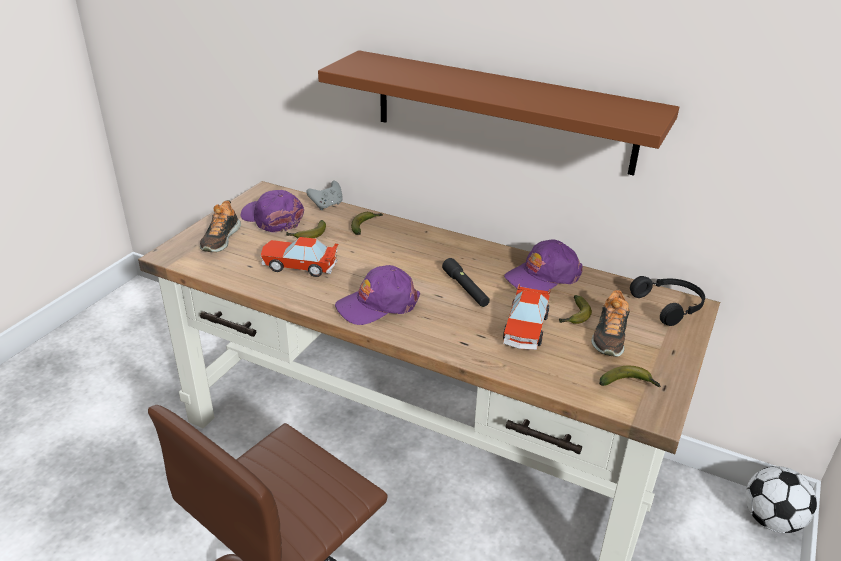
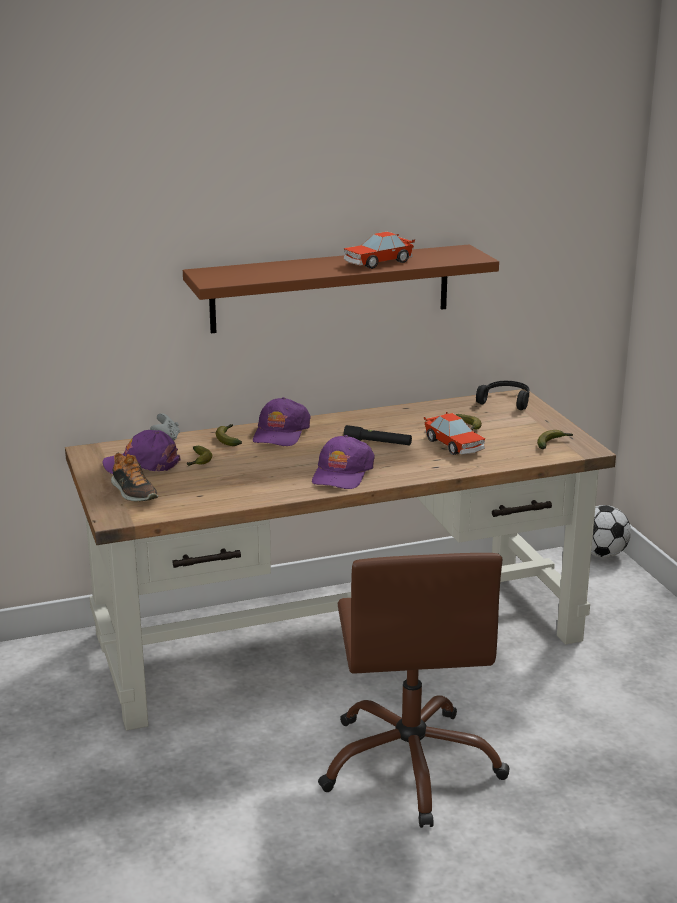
camera: 45 degrees left, 10 degrees down
toy car [261,237,338,277] -> toy car moved to [343,232,415,269]
purple cap [504,240,582,291] -> purple cap moved to [253,397,311,446]
shoe [591,289,630,357] -> none

